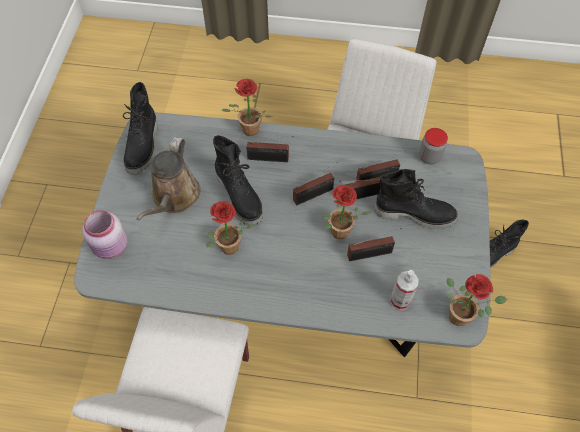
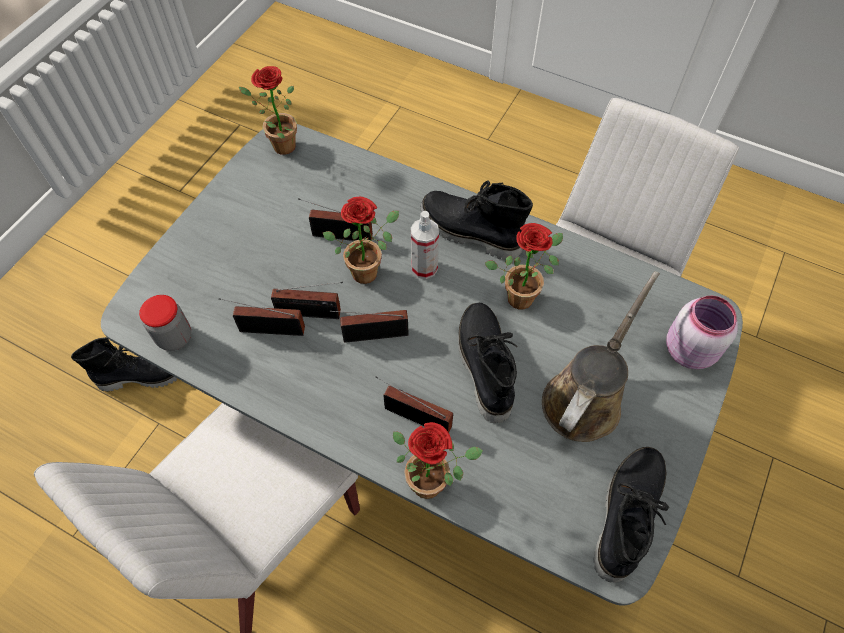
camera: 160 degrees left, 0 degrees up
black boot [375,169,458,229] -> black boot moved to [420,181,533,260]
spray bottle [390,270,419,310] -> spray bottle moved to [411,211,439,279]

